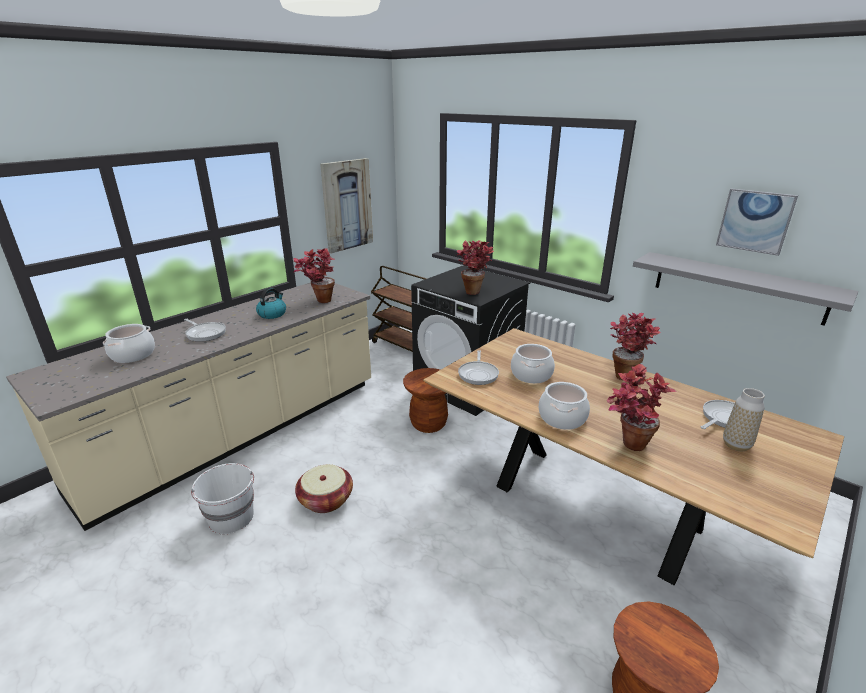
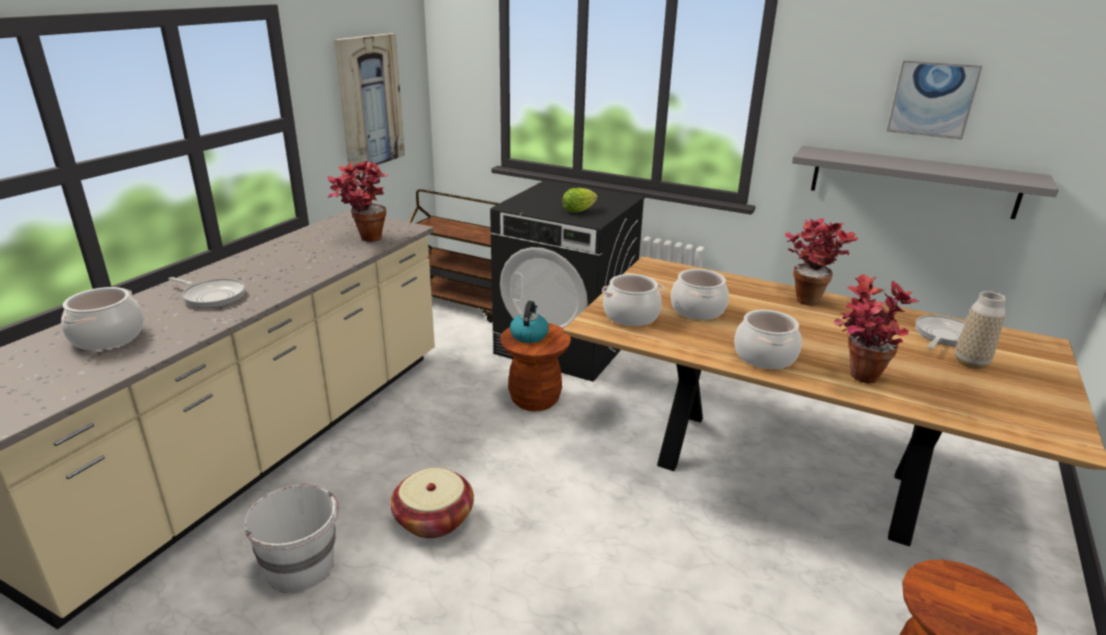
camera: 15 degrees left, 0 degrees up
kettle [256,288,286,319] -> kettle moved to [510,301,549,343]
potted plant [457,240,494,295] -> lettuce [562,188,598,212]
frying pan [458,350,499,385] -> cooking pot [602,274,664,326]

